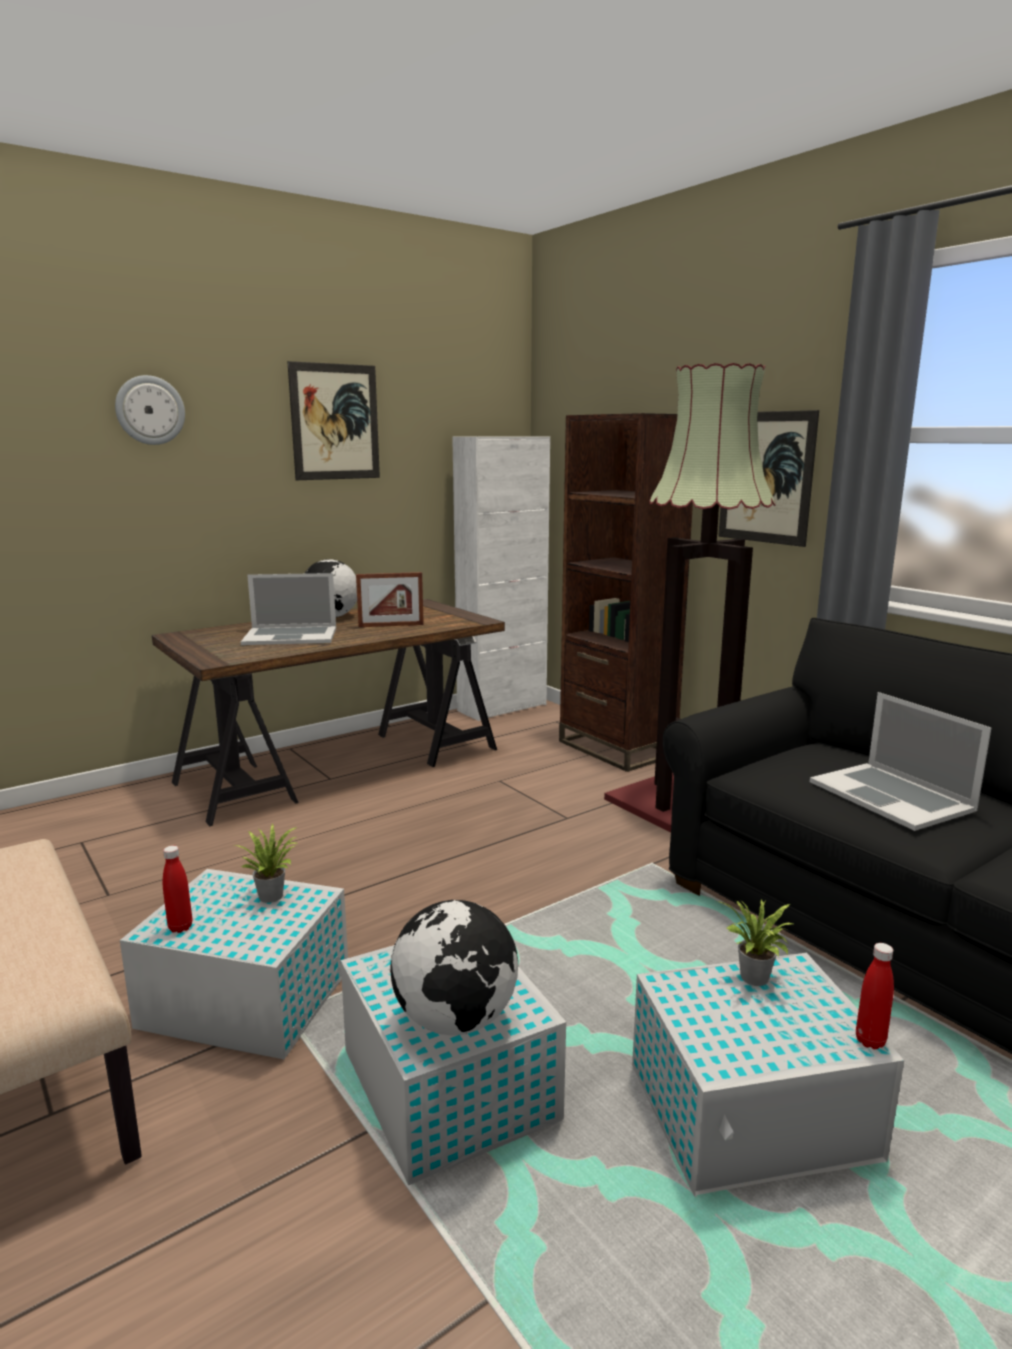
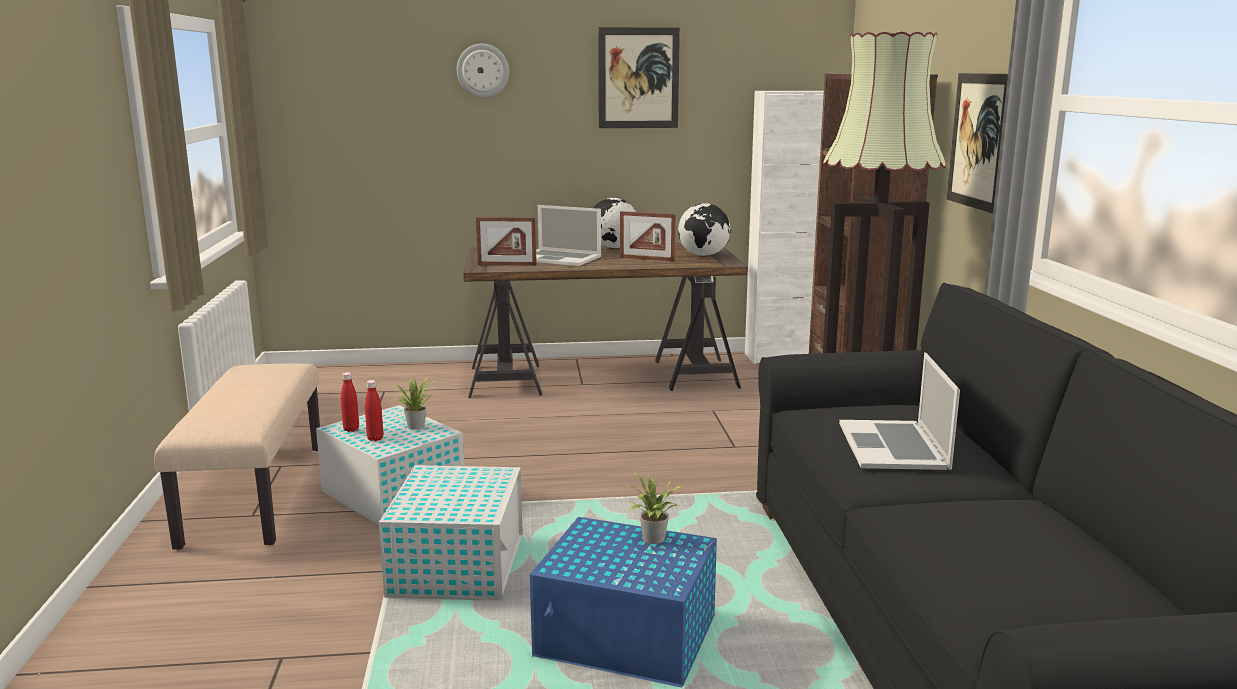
camera: 30 degrees right, 0 degrees up
globe [390,900,518,1035] -> globe moved to [678,203,731,256]
white storage box [632,953,904,1197] -> blue storage box [530,517,717,688]
red bottle [856,943,894,1049] -> red bottle moved to [365,380,384,441]
none -> picture frame [476,217,537,266]

